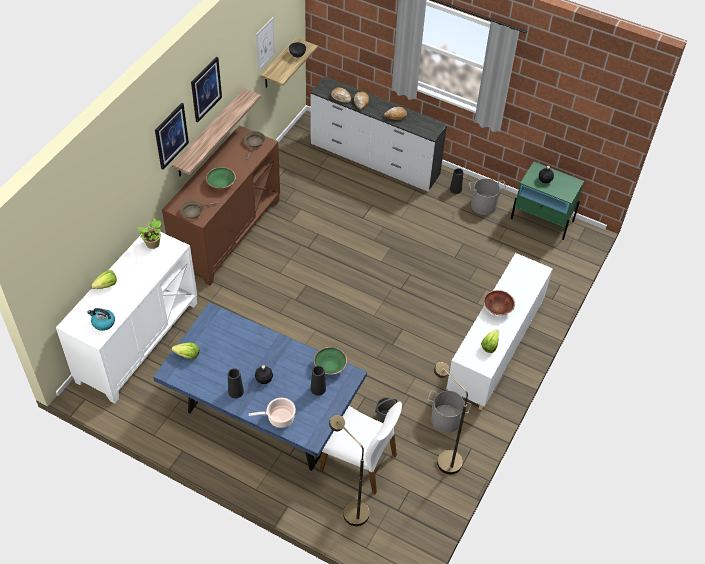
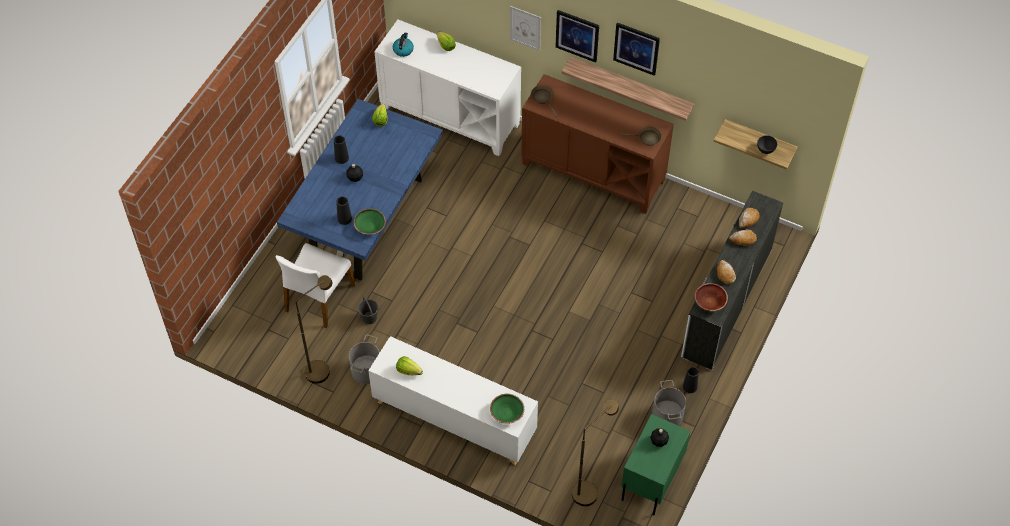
camera: 90 degrees right, 5 degrees up
potted plant [138,218,161,249] -> none
green bowl [206,167,236,189] -> green bowl moved to [490,394,524,424]
cooking pot [249,398,296,428] -> none
picture [256,17,275,71] -> picture moved to [510,6,541,51]
brown floor lamp [329,415,369,526] -> brown floor lamp moved to [572,400,619,506]
brown bowl [483,290,515,315] -> brown bowl moved to [695,283,728,311]

